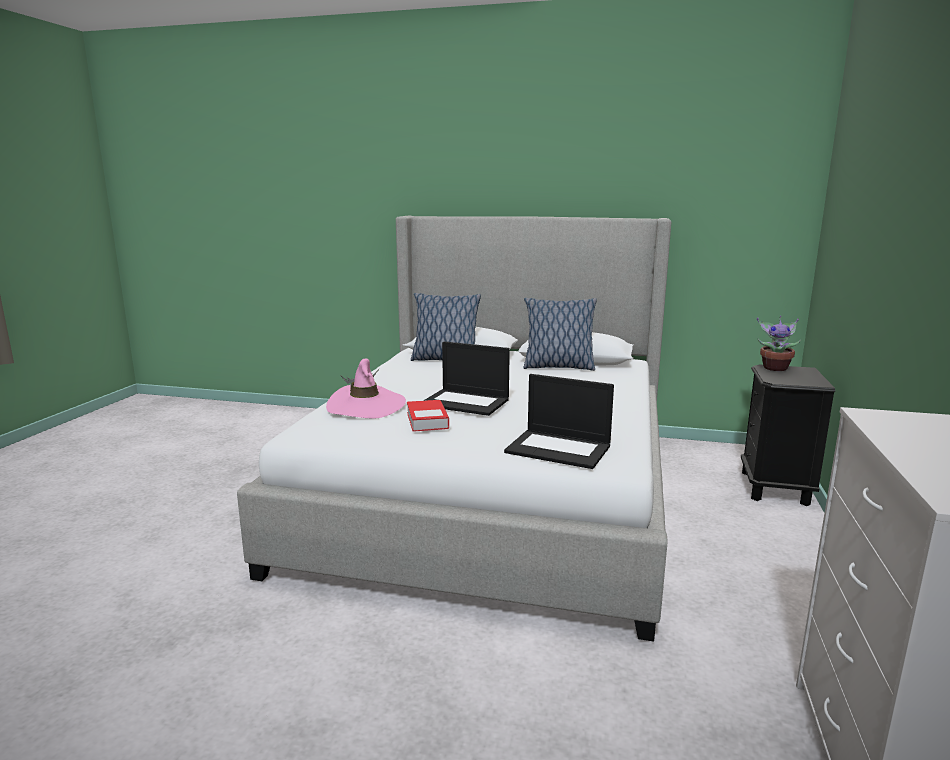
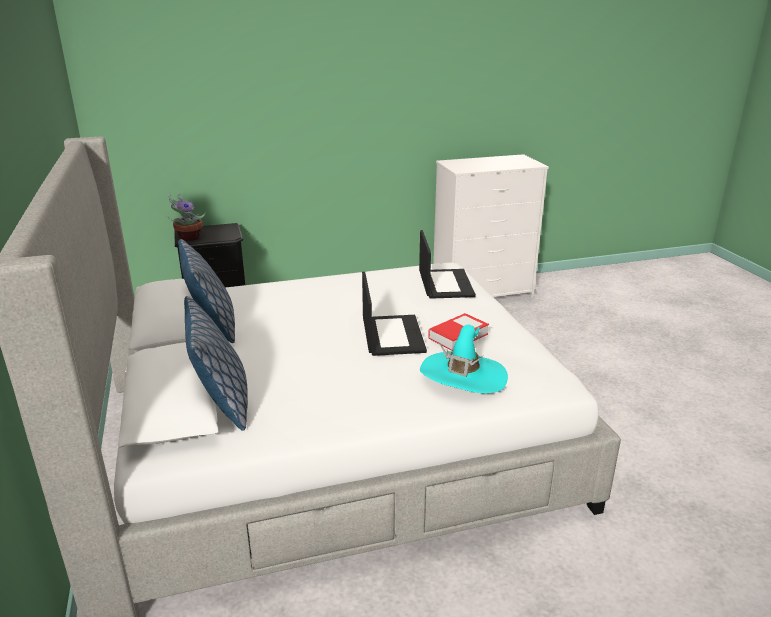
camera: 120 degrees left, 10 degrees up
pink hat [326,358,406,418] -> turquoise hat [420,325,508,393]

